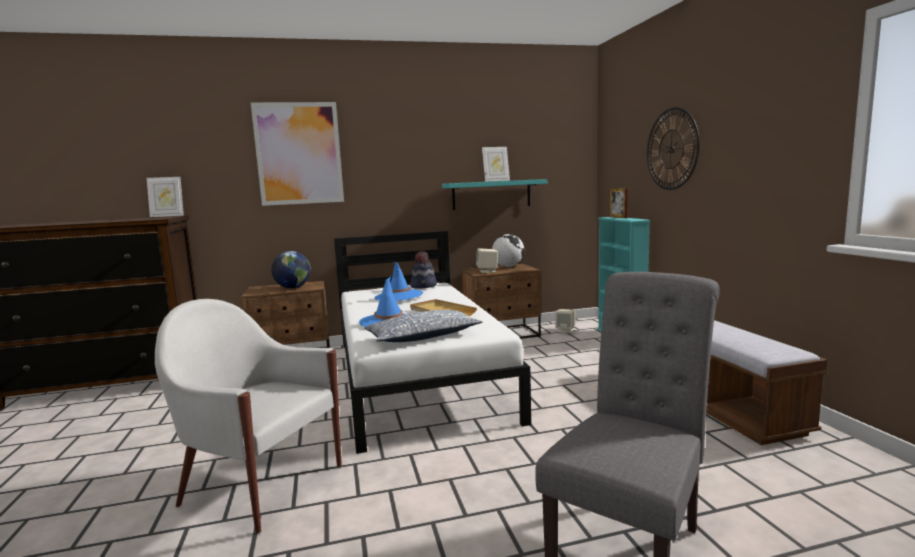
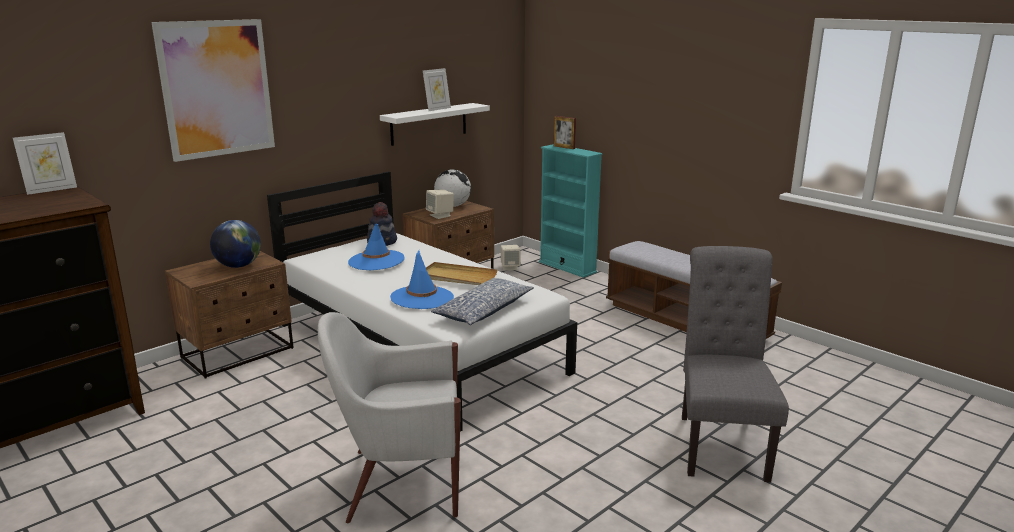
camera: 30 degrees left, 10 degrees up
turquoise shelf [442,179,547,210] -> white shelf [380,103,490,146]
wall clock [647,107,700,190] -> none

